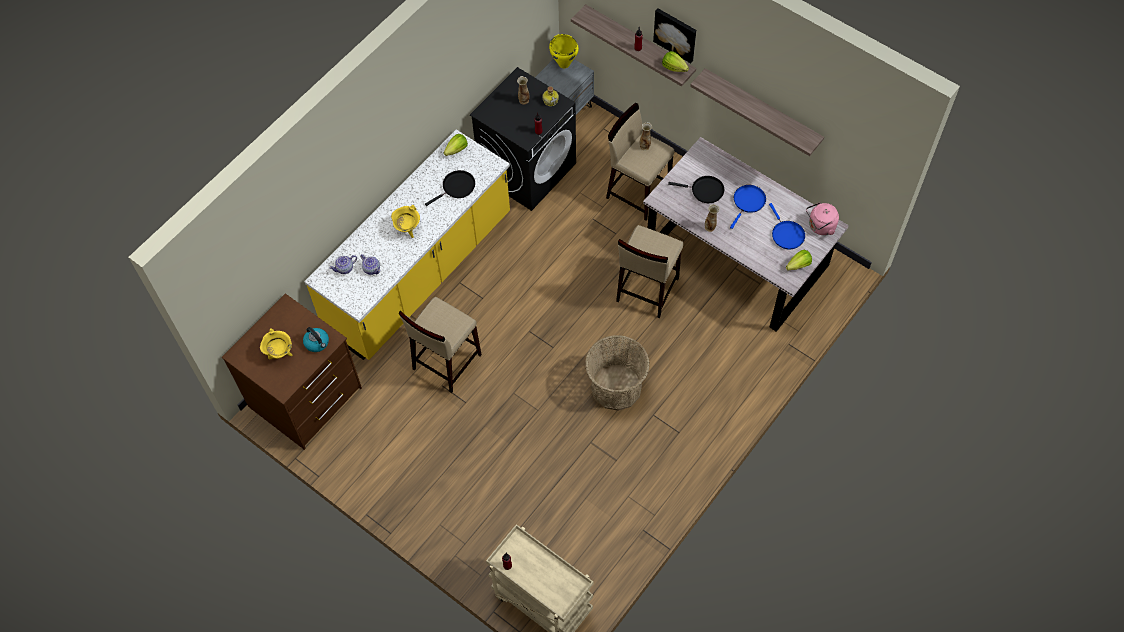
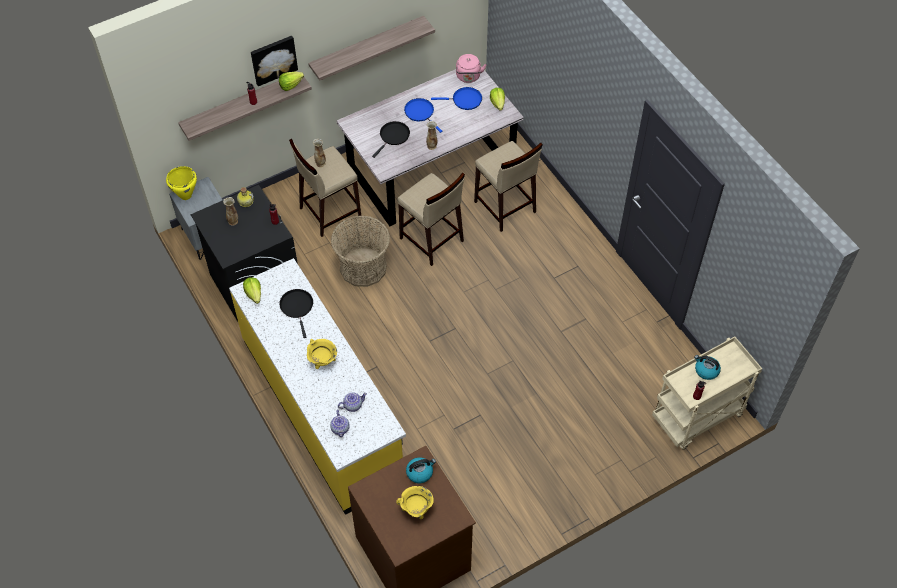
camera: 70 degrees left, 5 degrees down
beige stool [399,297,482,393] -> beige stool moved to [474,141,543,232]
basket [585,335,650,411] -> basket moved to [331,215,390,287]
none -> kettle [694,355,721,380]

